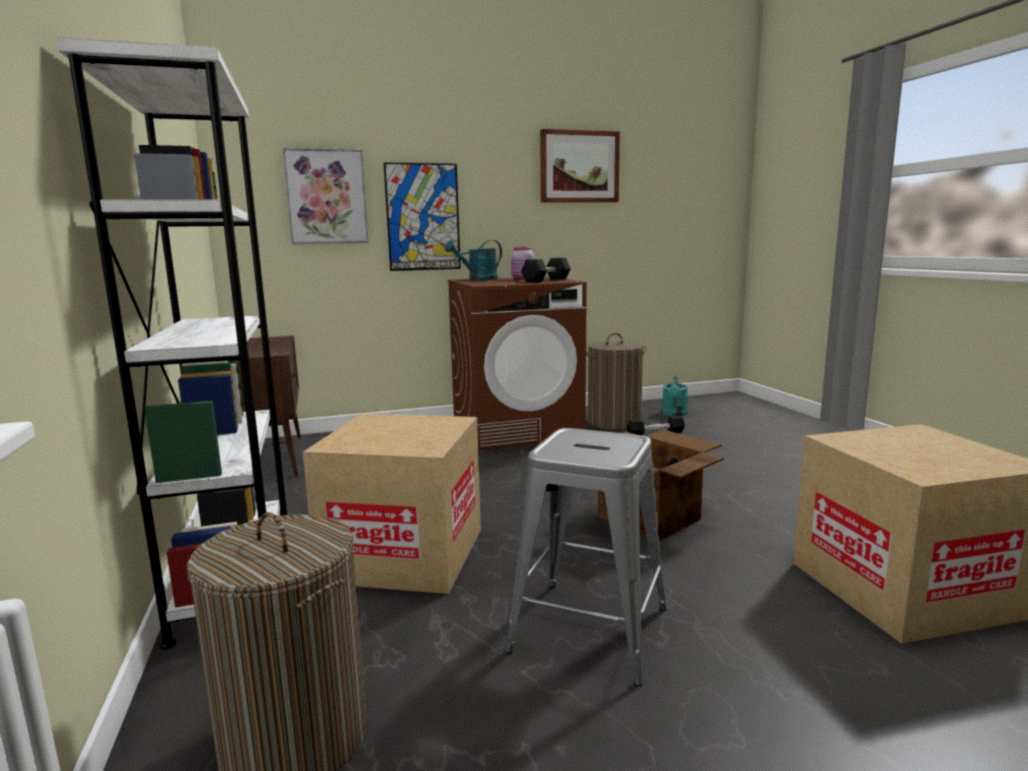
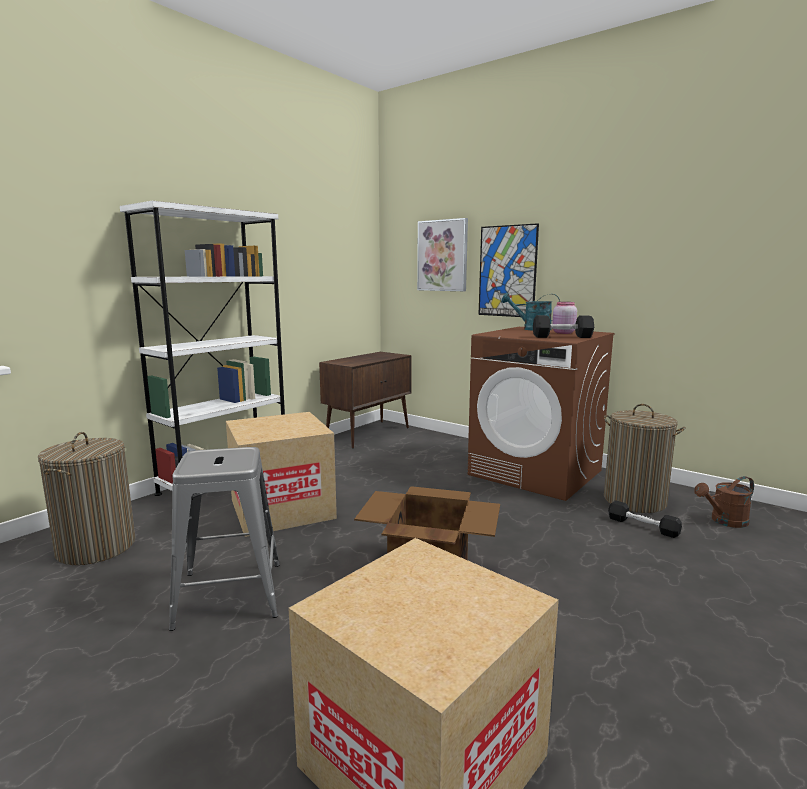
camera: 55 degrees right, 0 degrees up
picture [540,129,620,202] -> none
turquoise watering can [662,376,688,417] -> brown watering can [694,476,754,528]

